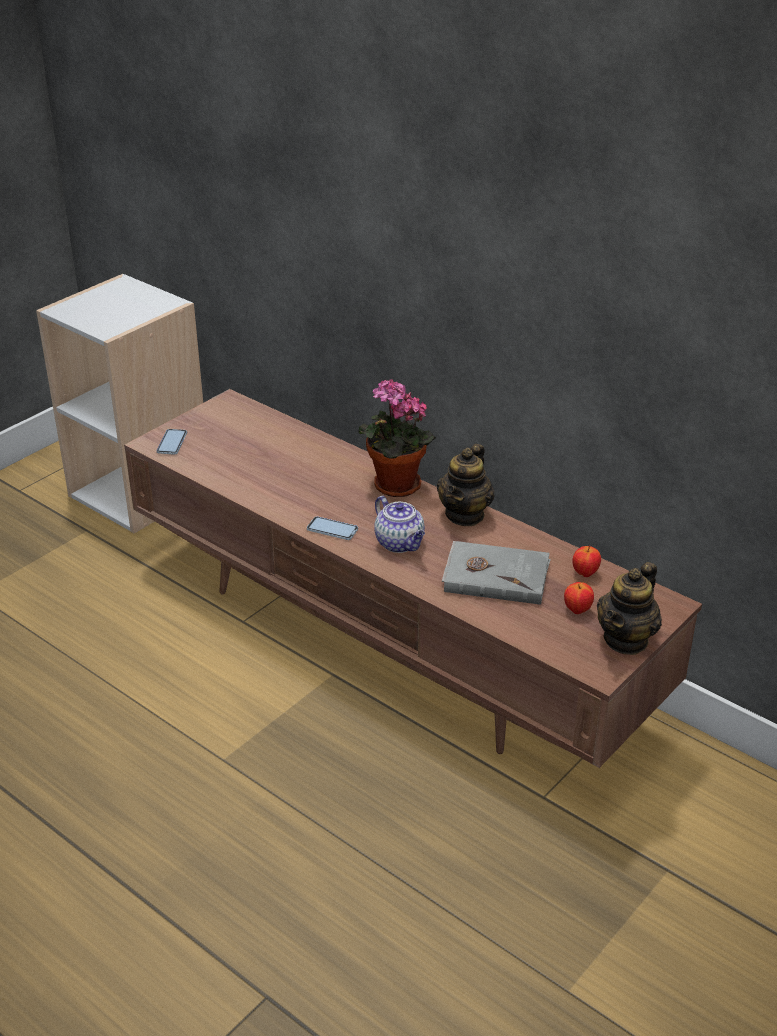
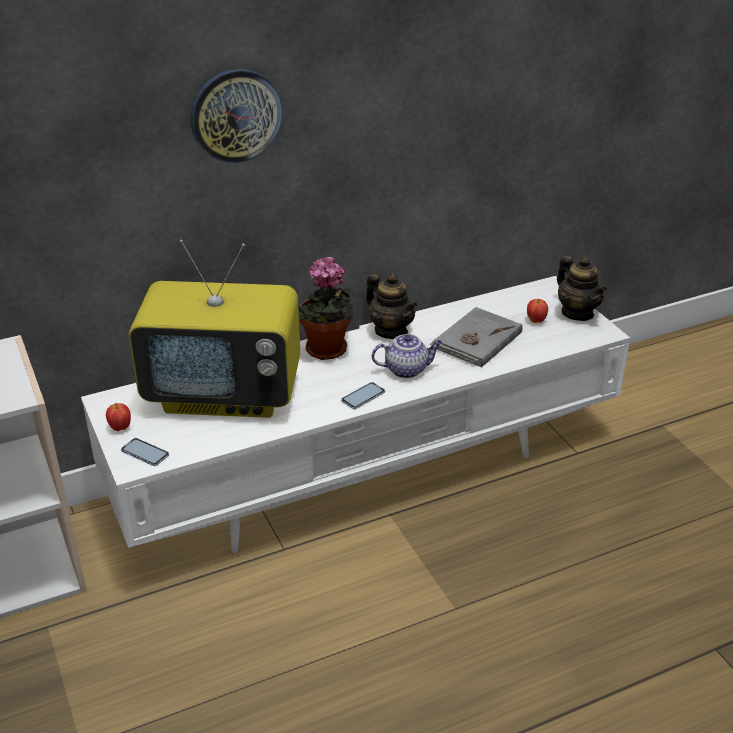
camera: 65 degrees left, 0 degrees up
brown tv stand [124,389,702,768] -> white tv stand [81,276,630,553]
apple [573,546,601,577] -> apple moved to [106,403,131,431]
none -> television [129,240,300,418]
none -> wall clock [190,69,283,163]

